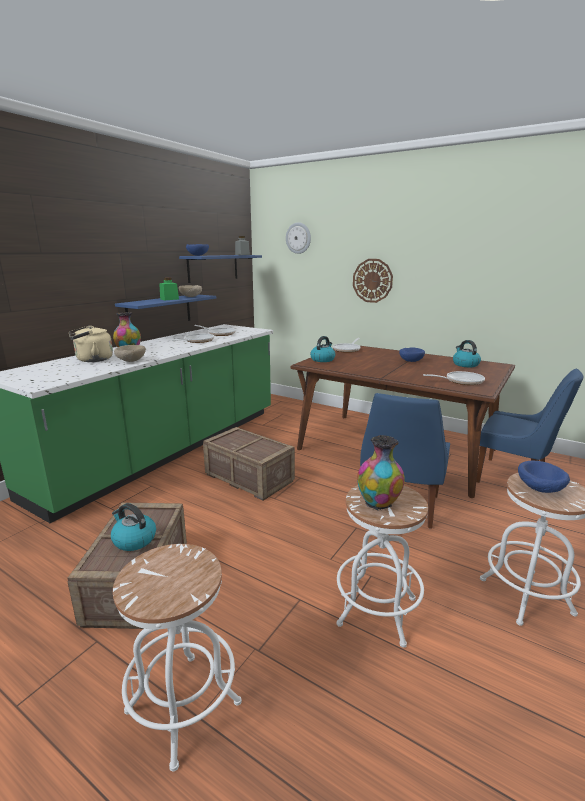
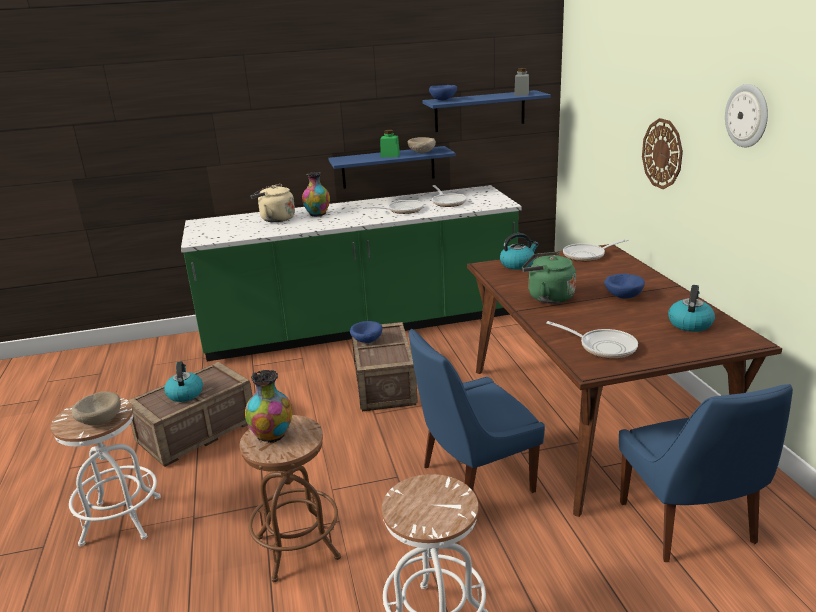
camera: 45 degrees right, 5 degrees up
beige bowl [114,345,146,362] -> beige bowl moved to [72,391,121,425]
wall clock [286,222,311,254] -> wall clock moved to [725,84,768,147]
white stool [336,485,428,647] -> brown stool [240,415,341,582]
blue bowl [518,461,570,493] -> blue bowl moved to [350,321,382,343]
none -> green kettle [522,252,576,304]

